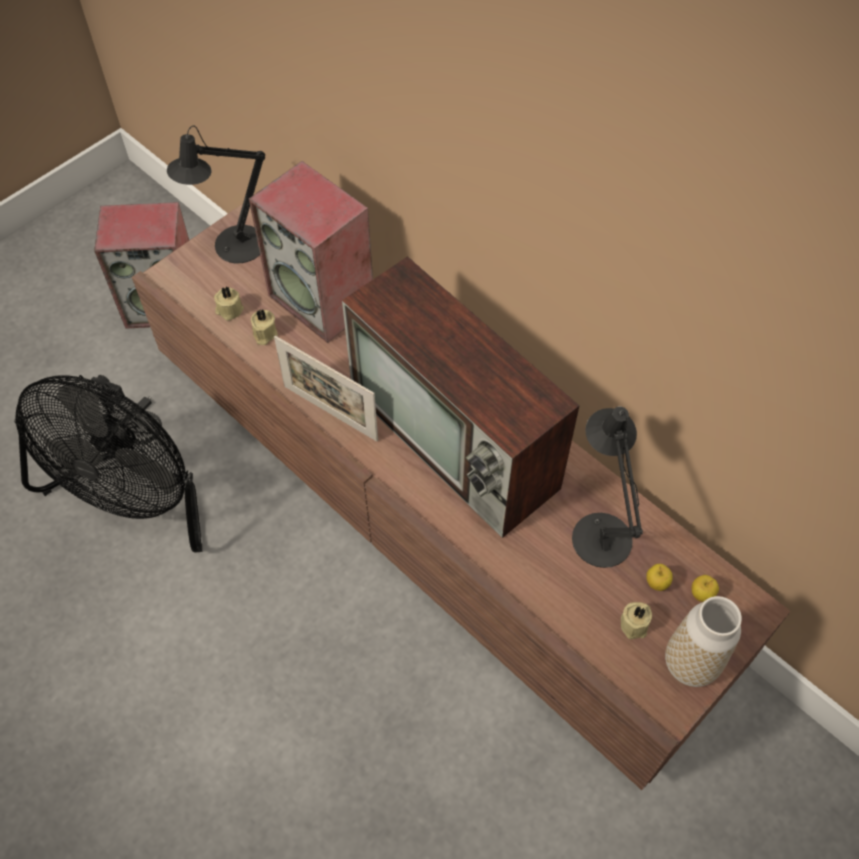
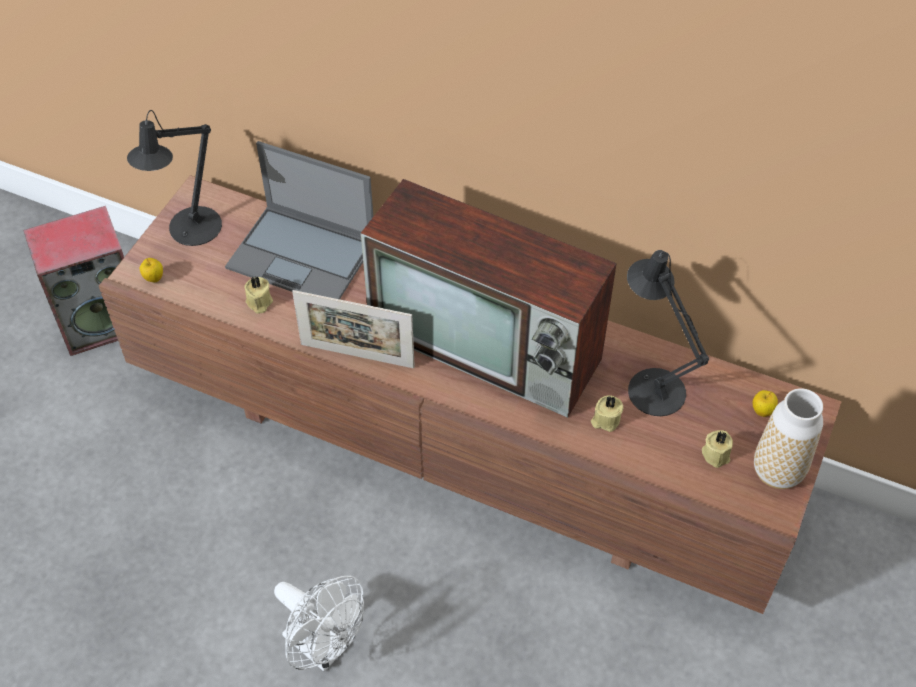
camera: 20 degrees left, 5 degrees down
black fan [14,375,202,553] -> none
beige candle [214,287,244,321] -> beige candle moved to [591,395,623,432]
speaker [249,161,373,343] -> laptop [225,141,373,299]
apple [646,564,673,591] -> apple moved to [140,258,163,282]
none -> white fan [274,576,364,671]

